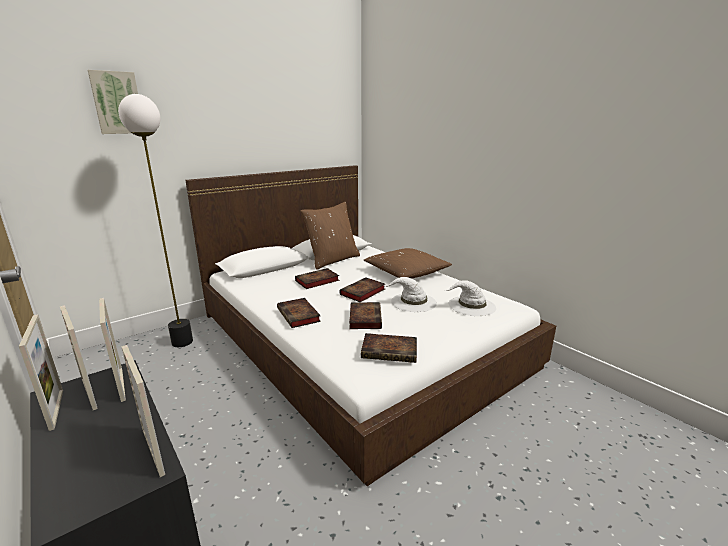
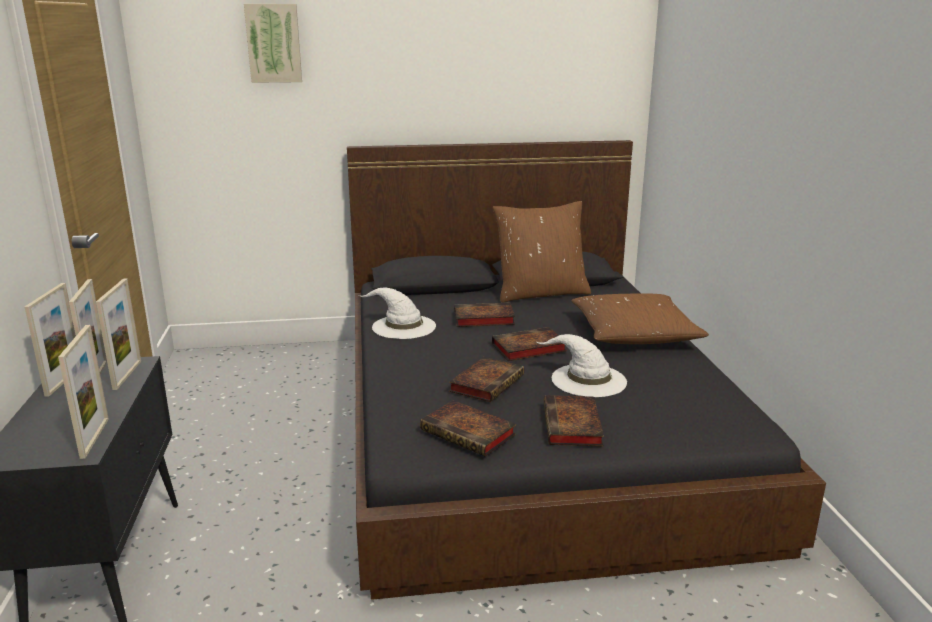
camera: 30 degrees right, 0 degrees up
floor lamp [118,94,193,347] -> none
white bed [185,165,556,486] -> black bed [347,140,826,600]
book [277,298,321,328] -> book moved to [544,395,604,446]
white hat [445,280,496,316] -> white hat moved to [358,288,436,339]

